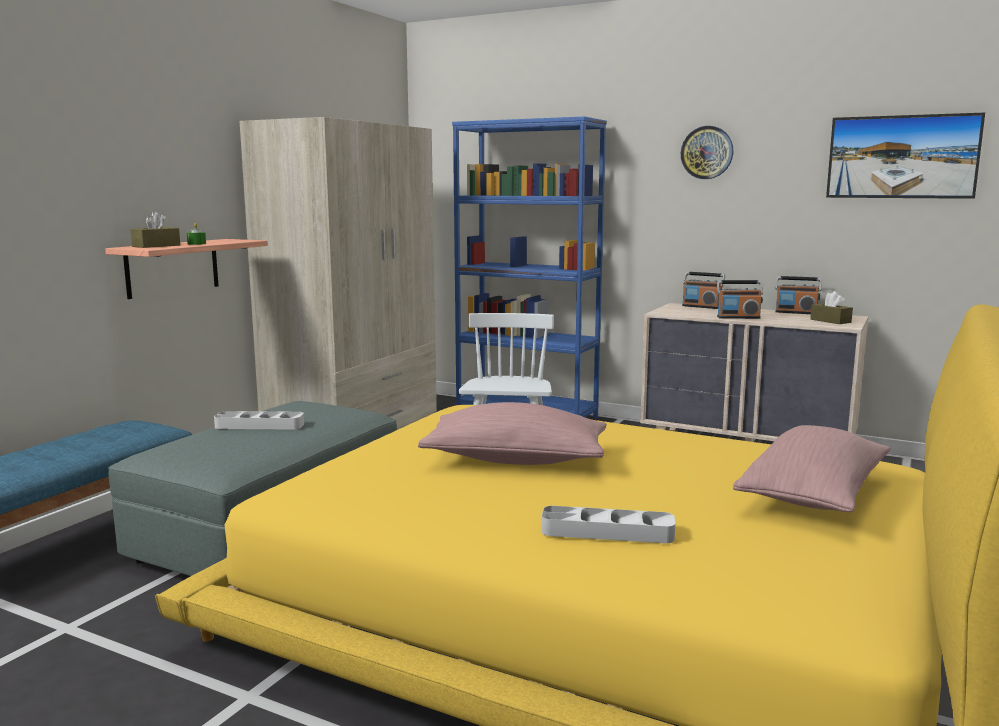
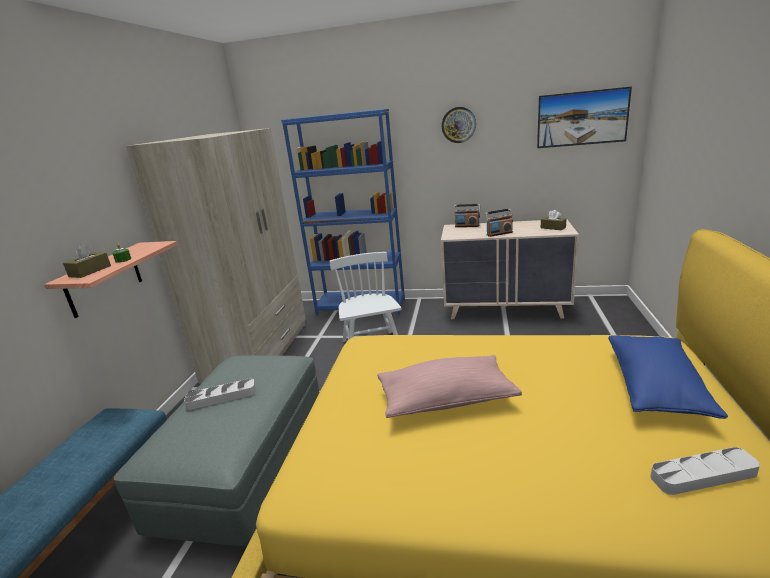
camera: 15 degrees left, 10 degrees up
grey tray [541,506,675,543] -> grey tray moved to [650,447,760,495]
pink pillow [733,425,891,512] -> blue pillow [608,335,728,419]
radio [775,276,822,314] -> none

